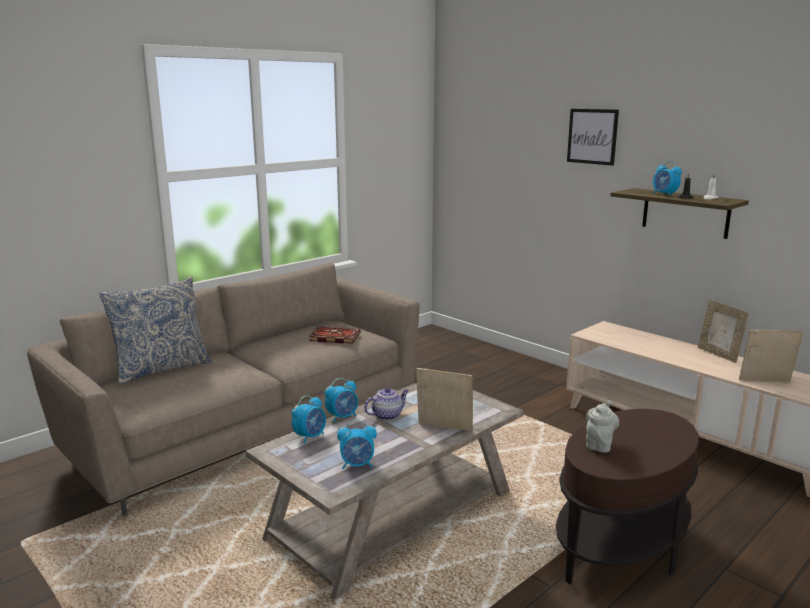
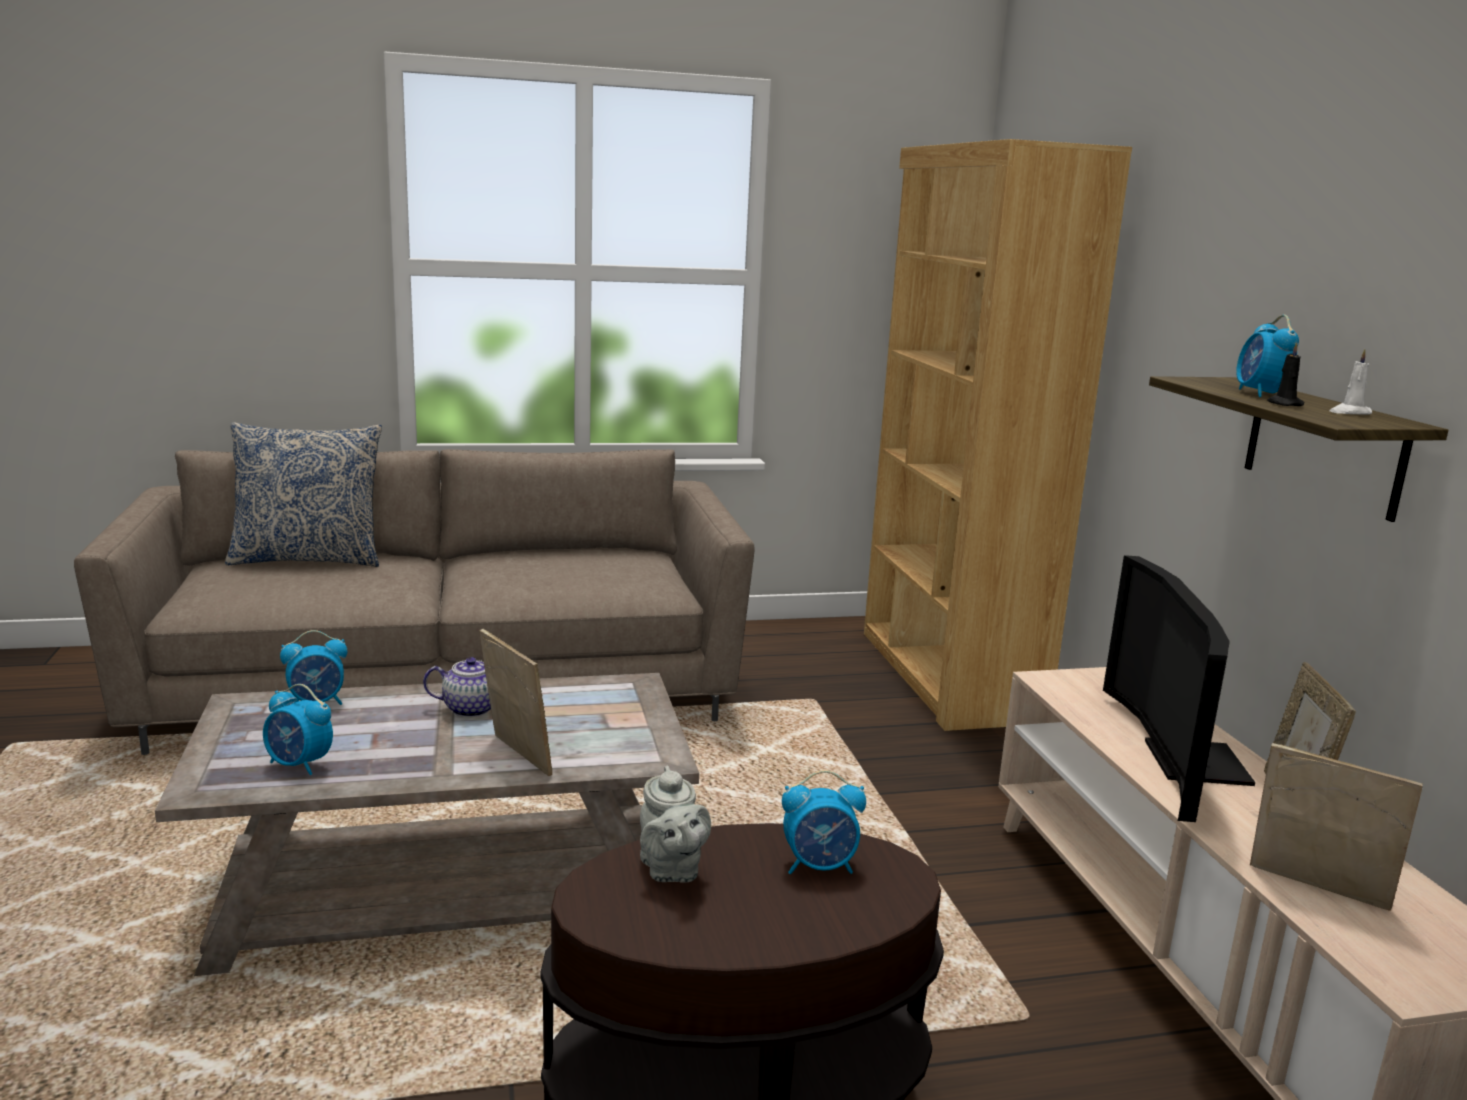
camera: 30 degrees right, 0 degrees up
book [309,326,360,343] -> none
alarm clock [325,378,358,423] -> alarm clock moved to [782,770,866,874]
picture [567,109,619,166] -> none
grey teapot [586,400,619,453] -> grey teapot turned 105 degrees clockwise [640,765,711,883]
none -> brown bookcase [864,139,1132,731]
none -> television [1103,555,1255,822]

